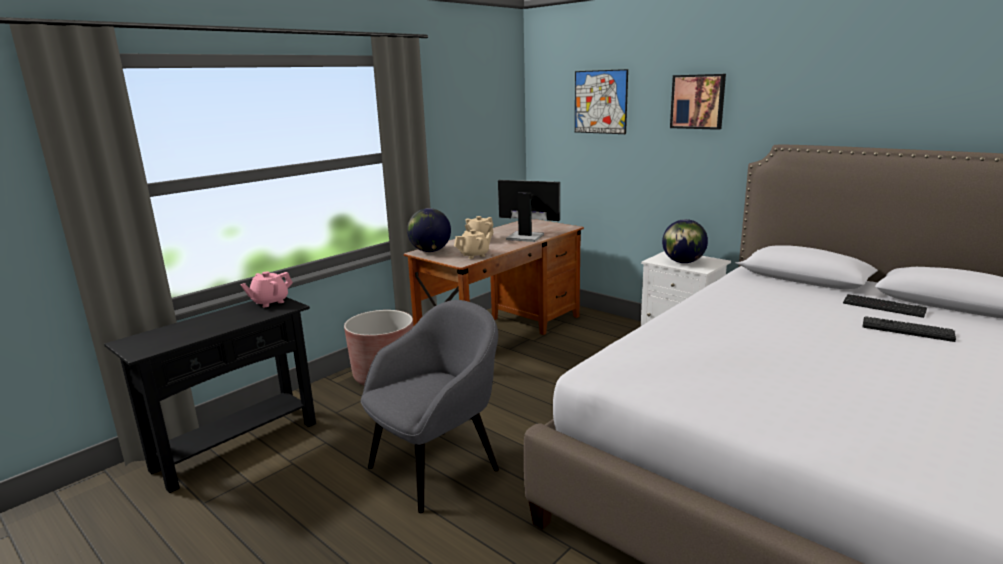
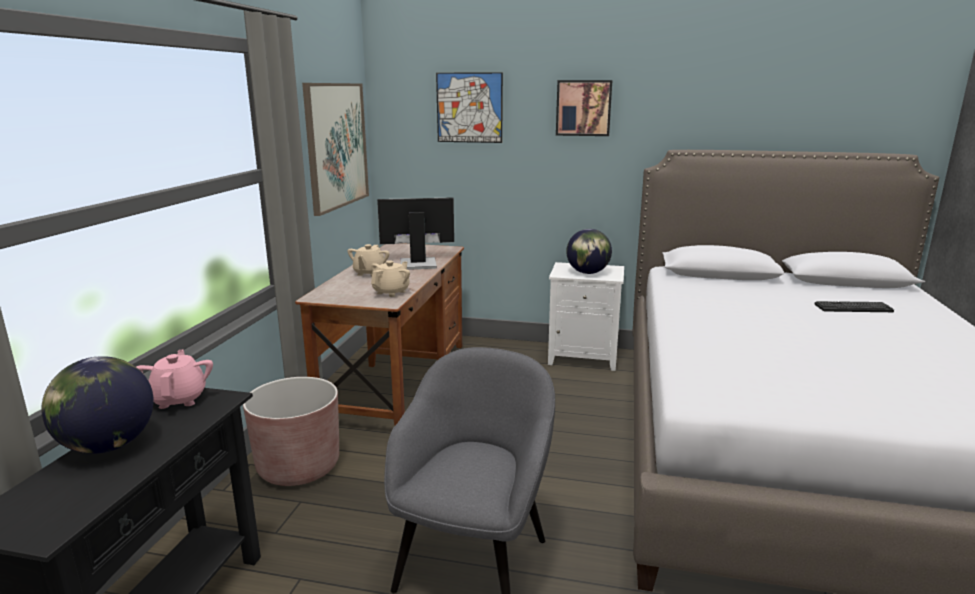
camera: 30 degrees left, 0 degrees up
pink teapot [240,272,293,307] -> pink teapot turned 150 degrees clockwise [136,349,213,409]
globe [407,208,451,252] -> globe moved to [41,356,154,454]
keyboard [843,294,927,318] -> none
none -> picture [302,83,369,216]

